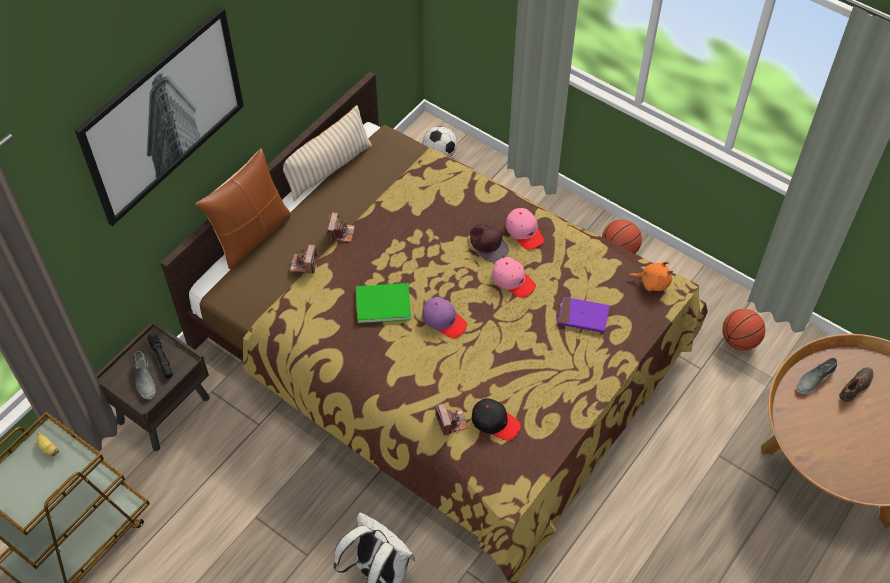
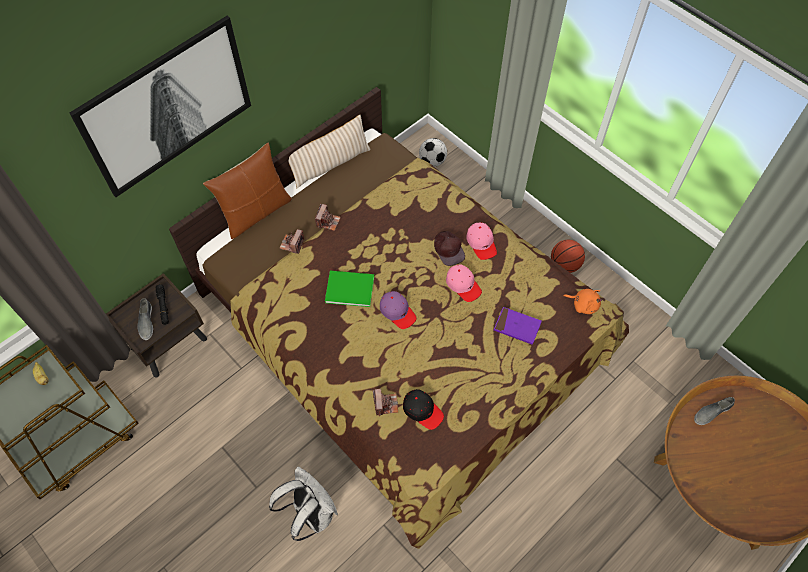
camera: 10 degrees right, 5 degrees up
basketball [722,309,765,351] -> none
black shoe [839,367,873,402] -> none

